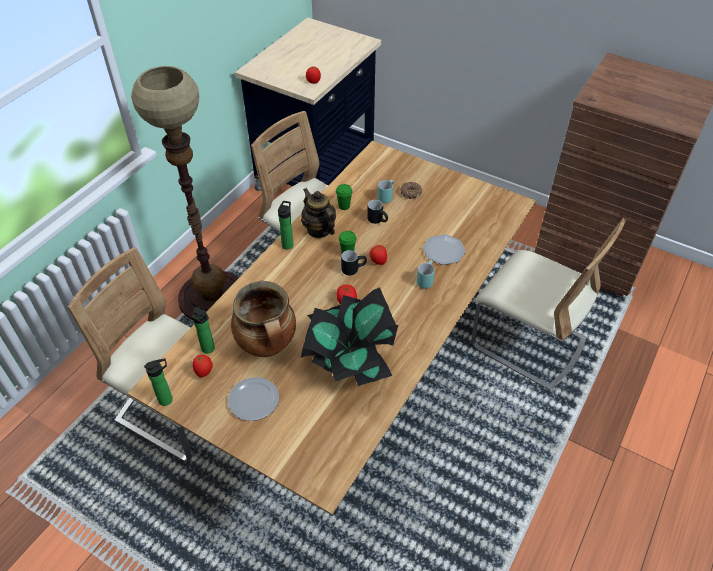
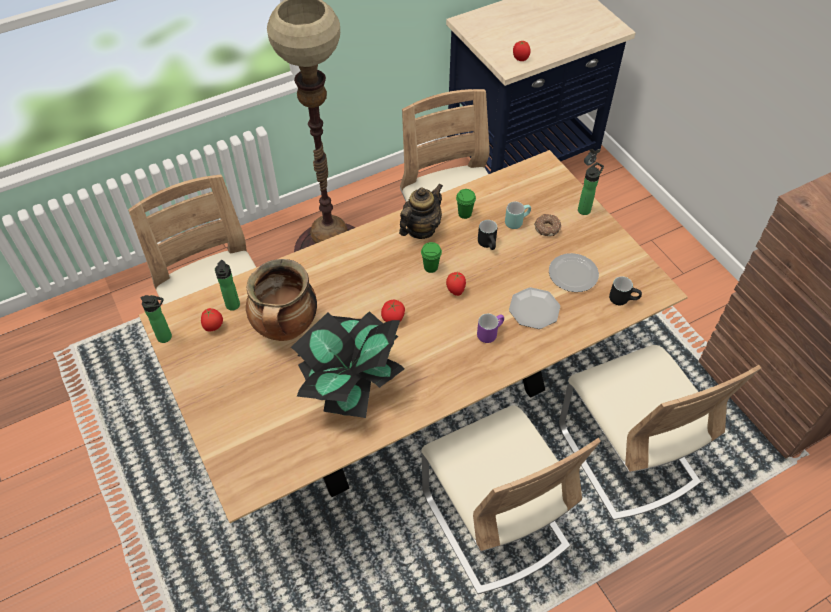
camera: 30 degrees right, 5 degrees up
plate [228,377,279,421] -> plate moved to [549,253,599,292]
bottle [278,201,294,249] -> bottle moved to [578,162,604,215]
teapot [301,188,336,238] -> teapot turned 45 degrees clockwise [399,183,443,239]
black mug [341,250,367,275] -> black mug moved to [609,276,642,305]
turquoise mug [417,261,435,289] -> purple mug [477,314,504,343]
none -> beige chair [421,406,601,594]

